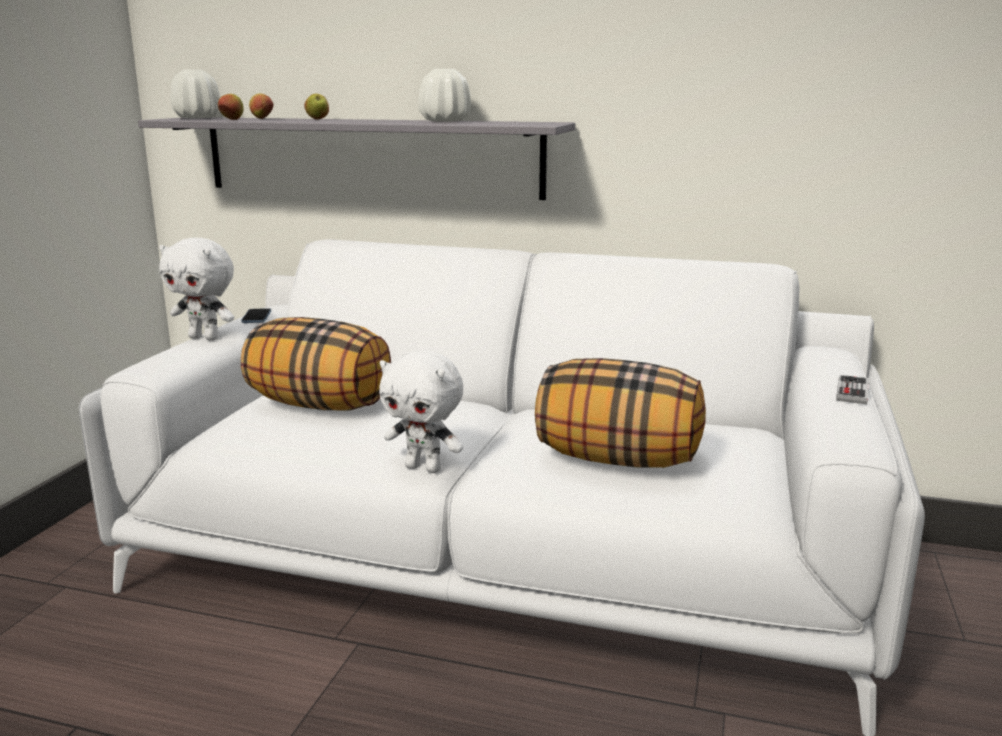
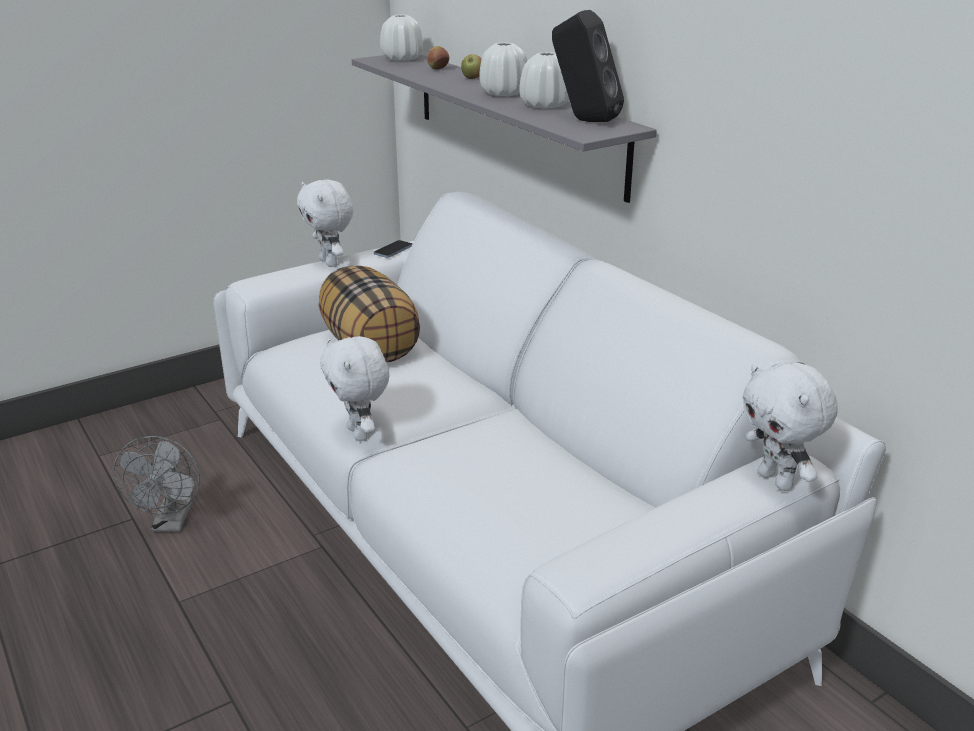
camera: 40 degrees right, 10 degrees up
apple [218,94,243,120] -> none
pillow [535,358,706,468] -> none
game controller [836,375,869,404] -> none
none -> grey fan [113,436,200,532]
none -> white vase [479,42,528,96]
none -> black speaker [552,10,624,122]
none -> white plush toy [743,362,838,491]

